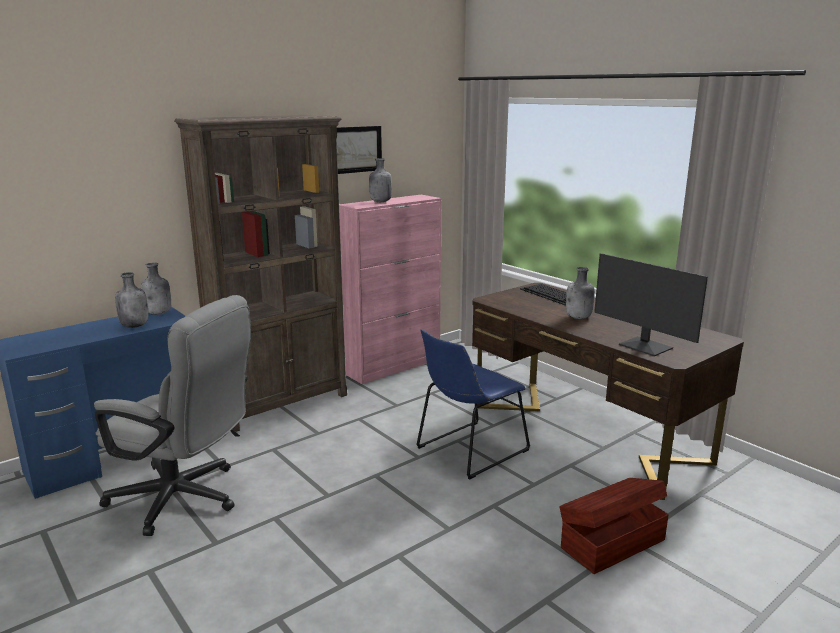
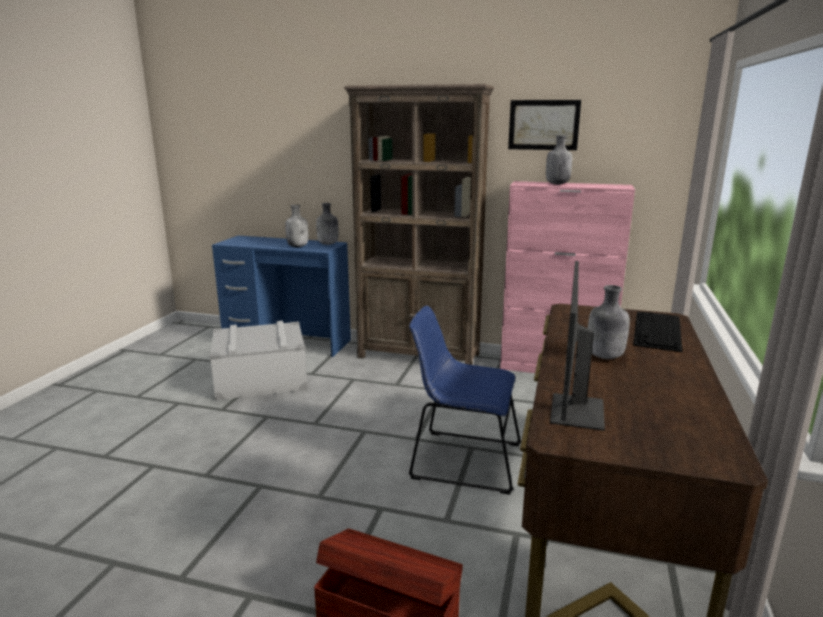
camera: 55 degrees right, 0 degrees up
grey office chair [94,295,251,536] -> grey storage box [210,321,308,401]

